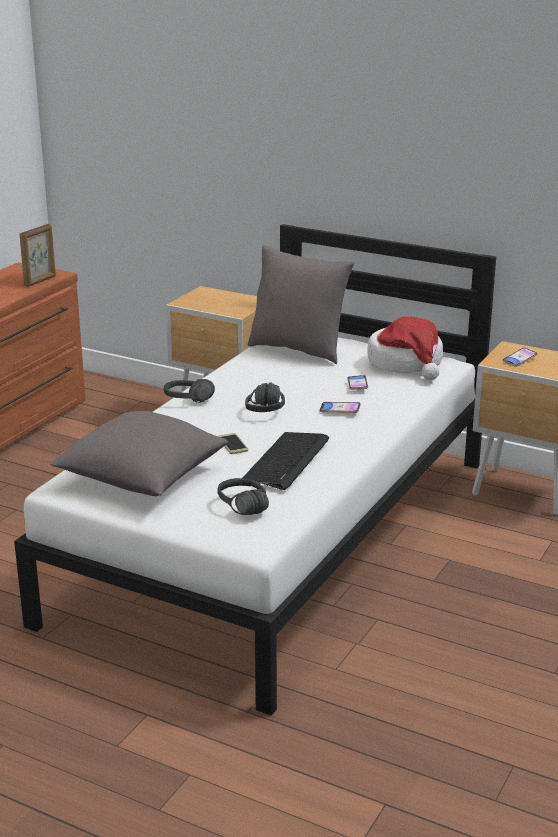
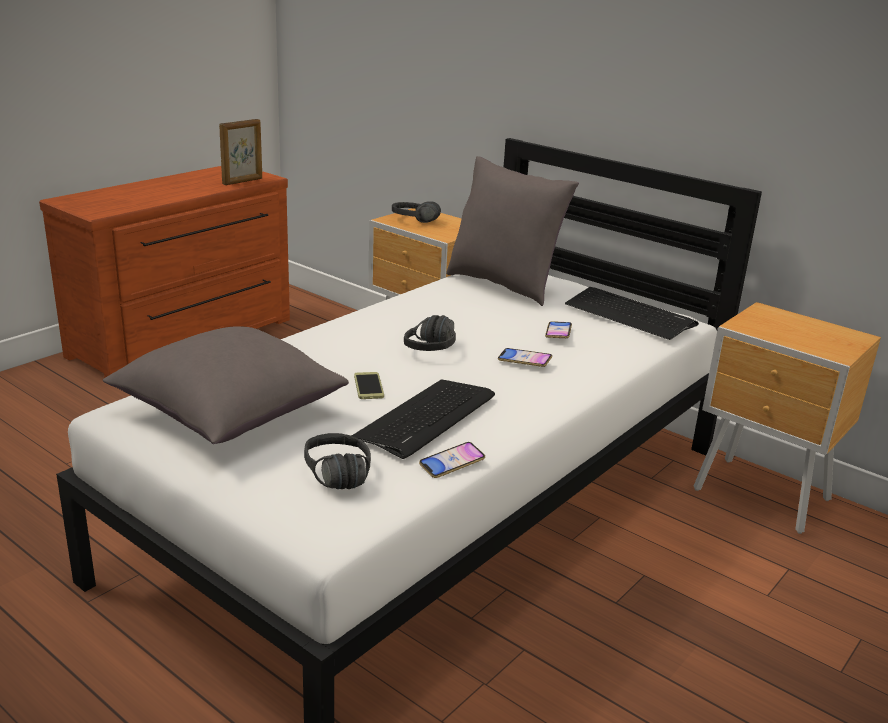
camera: 10 degrees right, 0 degrees up
black headphones [164,379,215,403] -> black headphones moved to [392,201,441,223]
hat [367,317,443,380] -> keyboard [565,287,699,340]
phone [503,348,537,367] -> phone moved to [419,442,485,478]

